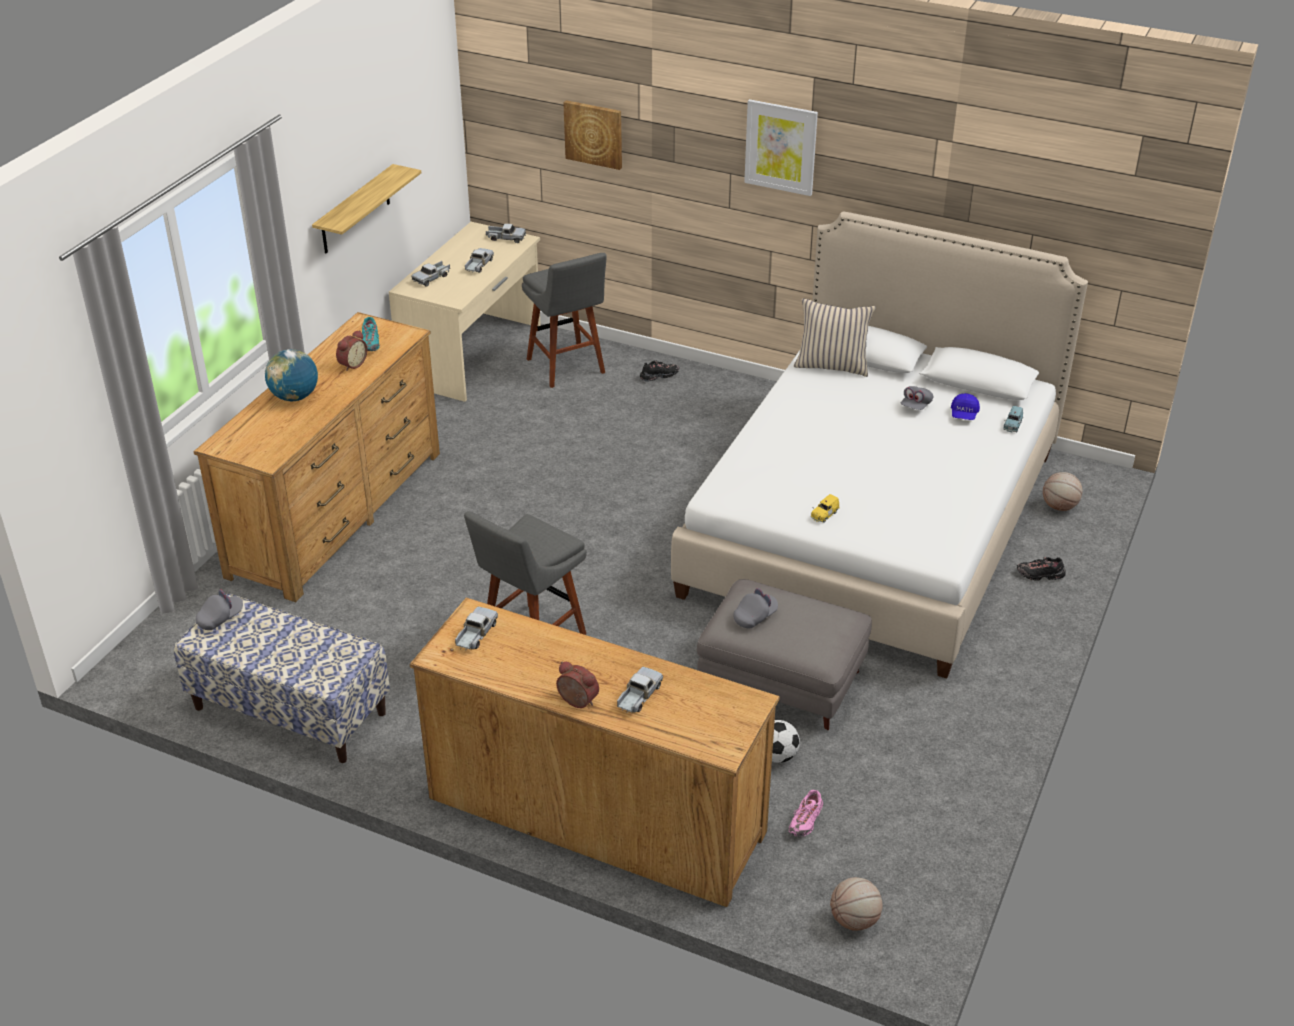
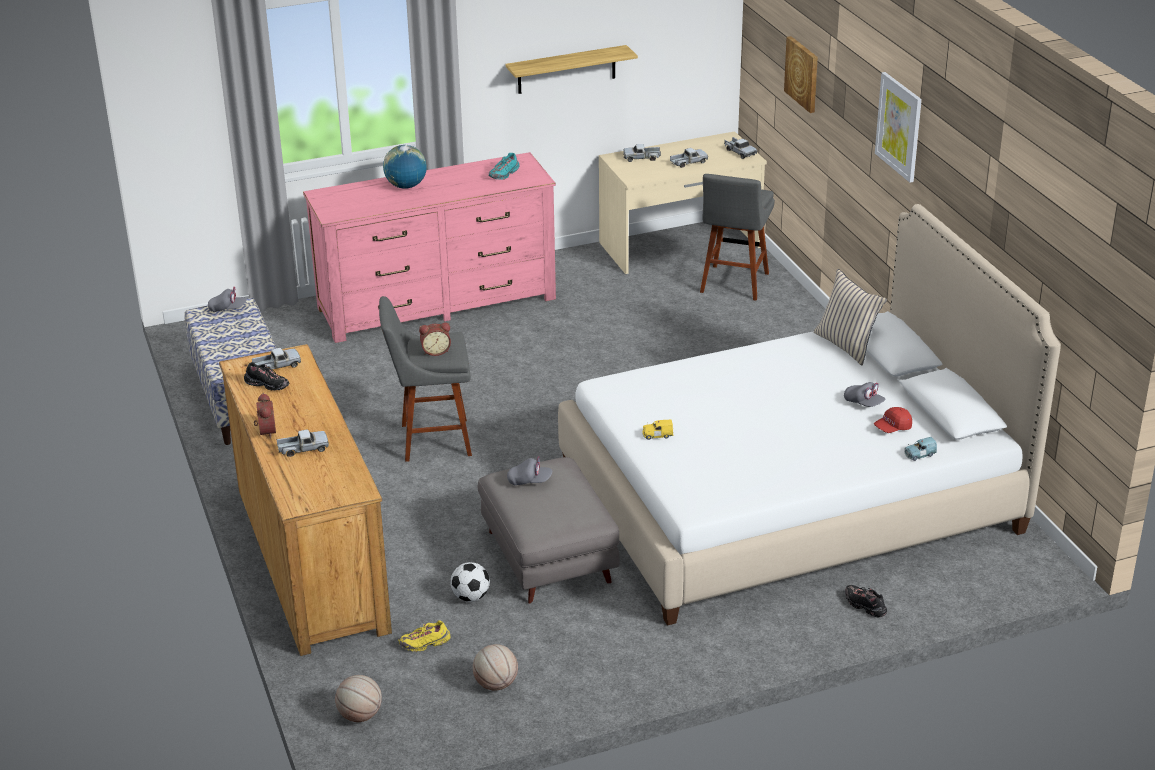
camera: 45 degrees right, 5 degrees down
brown dresser [194,312,440,602] -> pink dresser [303,152,556,343]
alarm clock [336,330,367,371] -> alarm clock moved to [419,323,451,356]
black shoe [640,361,679,382] -> black shoe moved to [244,362,289,391]
pink shoe [789,790,823,837] -> yellow shoe [398,620,451,652]
grey cap [901,386,933,410] -> grey cap turned 120 degrees counterclockwise [844,382,886,407]
blue cap [951,393,980,420] -> red cap [874,407,912,433]
basketball [1043,472,1083,511] -> basketball moved to [473,644,518,691]

